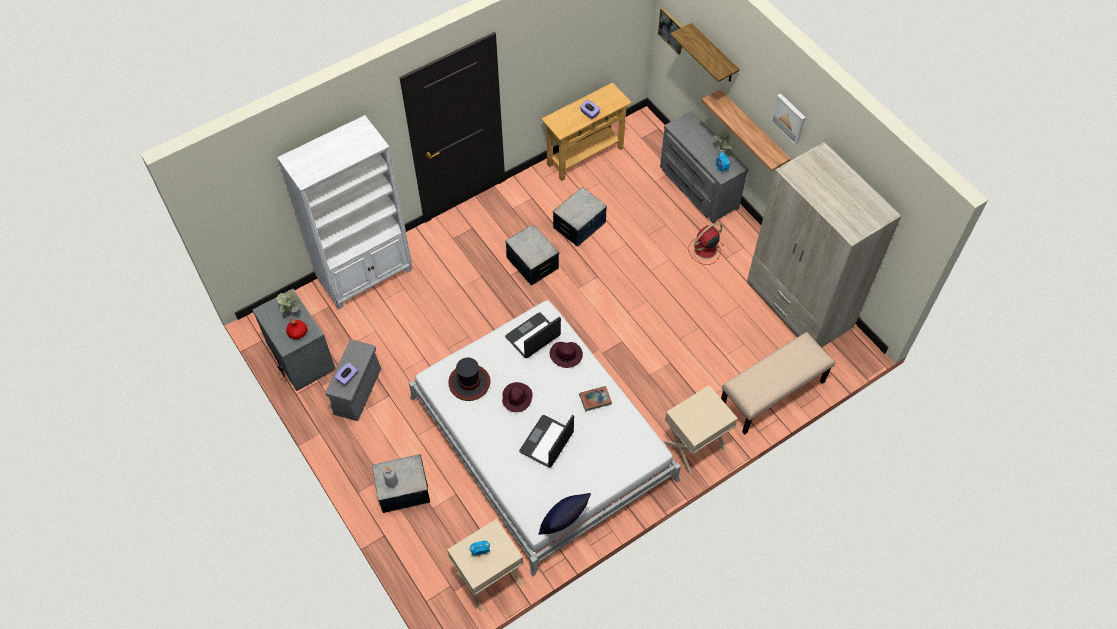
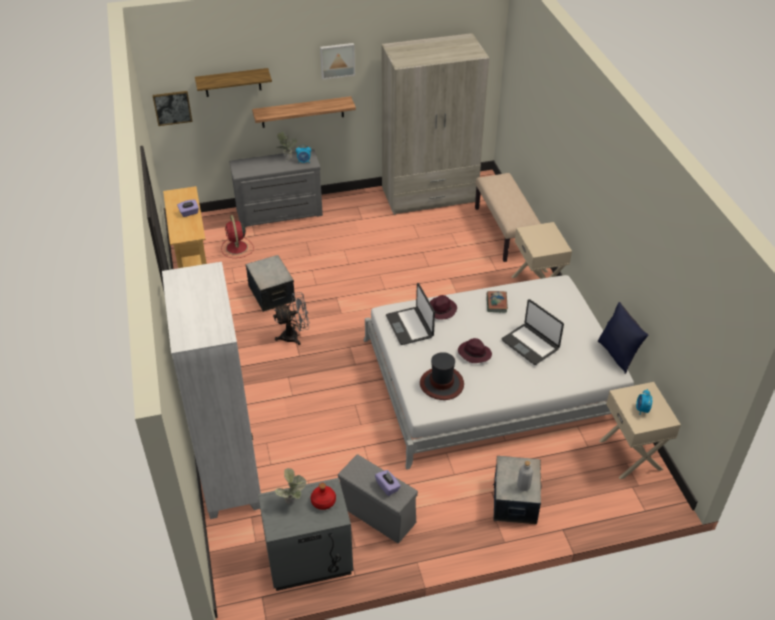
camera: 70 degrees left, 15 degrees down
storage box [505,224,559,286] -> grey fan [273,292,310,345]
red fan [688,223,724,265] -> red fan moved to [221,215,254,258]

